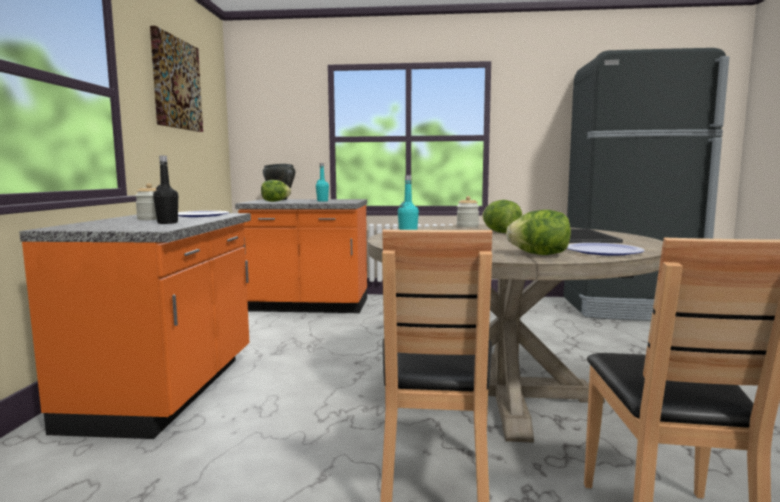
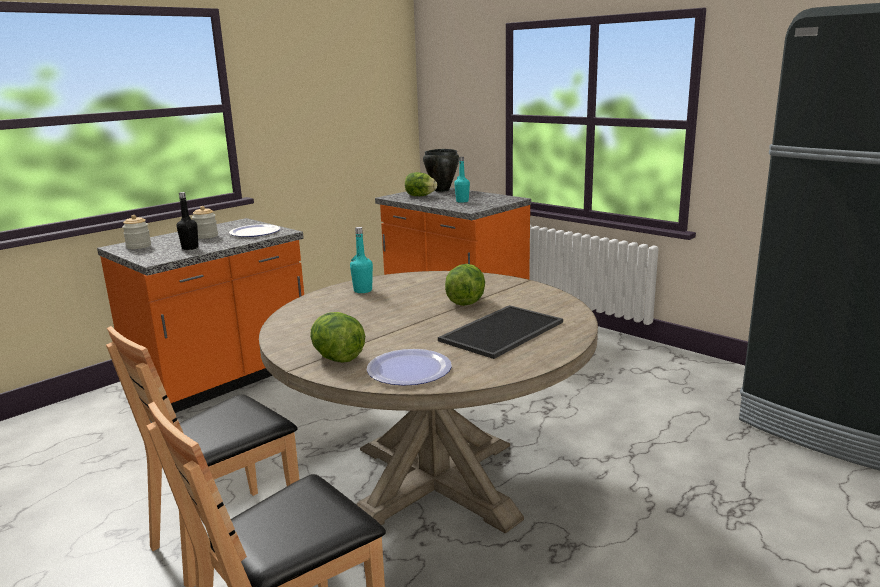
camera: 40 degrees right, 10 degrees up
picture [150,26,203,132] -> none
jar [457,196,479,227] -> jar moved to [122,215,151,249]

